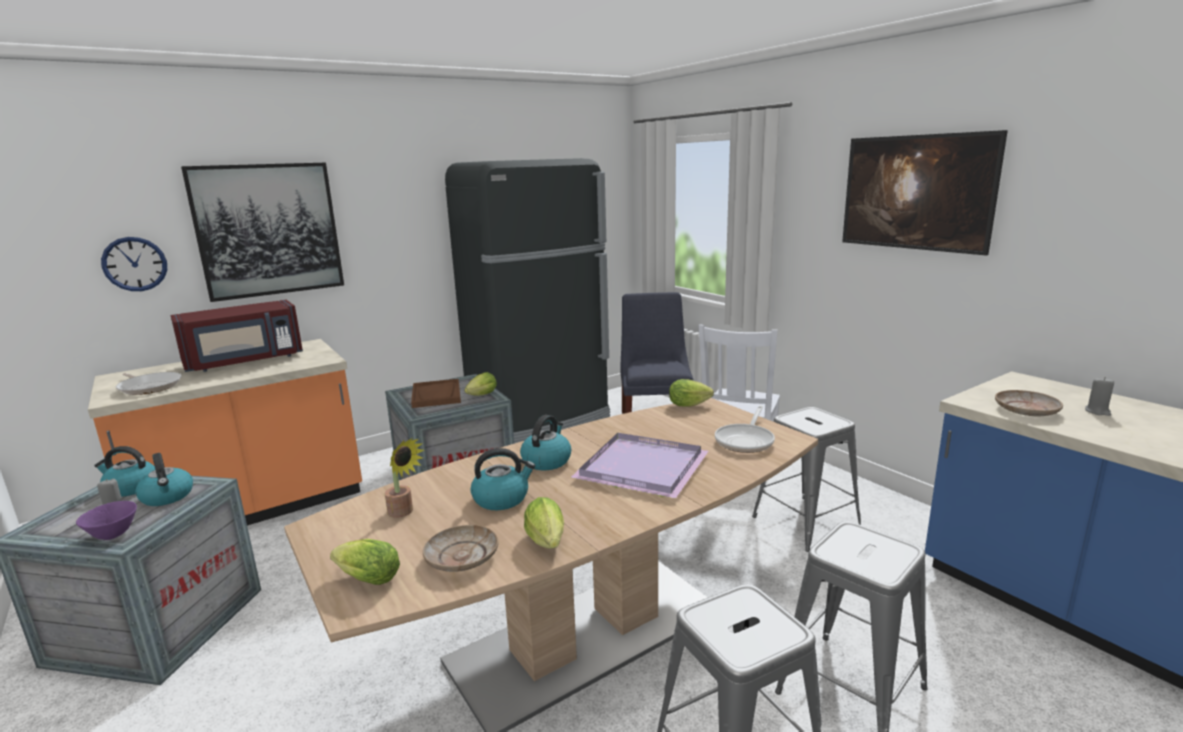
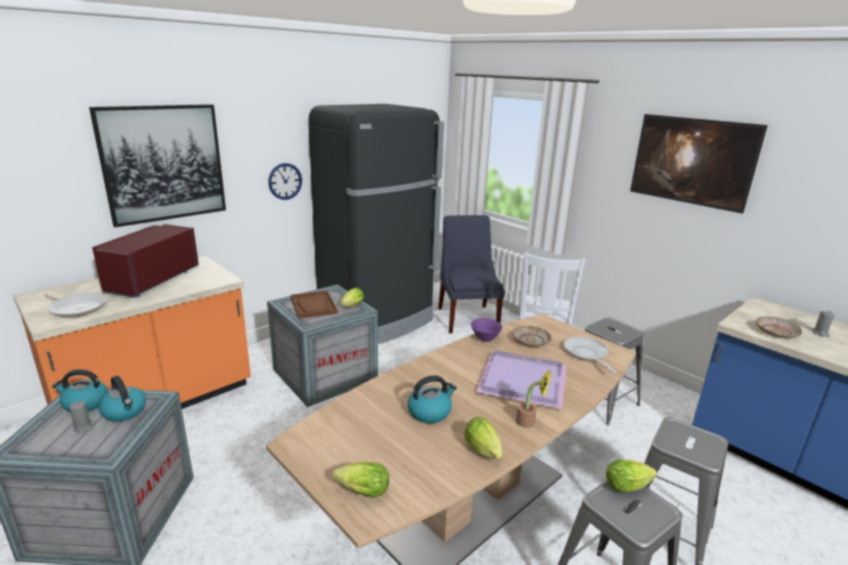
camera: 10 degrees left, 5 degrees up
purple bowl [76,501,137,540] -> purple bowl moved to [471,318,502,342]
wall clock [101,237,167,291] -> wall clock moved to [268,163,302,200]
red microwave [171,300,303,372] -> red microwave turned 150 degrees clockwise [92,224,199,298]
potted plant [385,438,424,518] -> potted plant moved to [516,370,553,428]
beige plate [423,525,499,572] -> beige plate moved to [512,326,551,347]
kettle [520,415,571,470] -> none
lettuce [669,379,714,407] -> lettuce moved to [606,460,657,492]
frying pan [715,405,775,453] -> frying pan turned 150 degrees clockwise [564,336,617,373]

